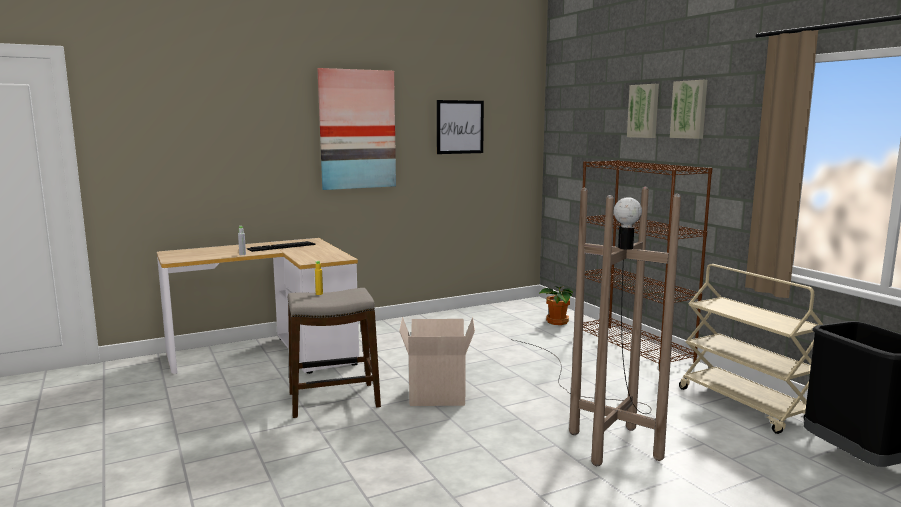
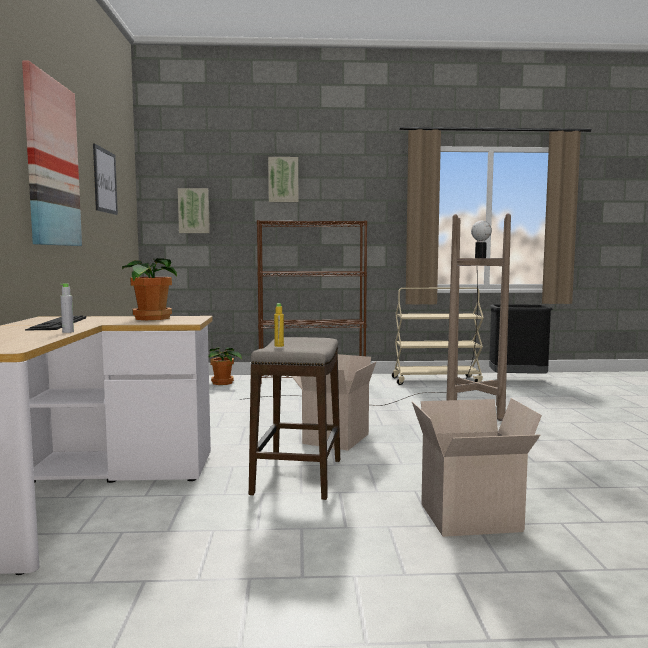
camera: 65 degrees left, 5 degrees down
picture [670,80,707,139] -> picture moved to [178,188,210,233]
none -> potted plant [122,258,177,320]
none -> cardboard box [412,398,542,537]

